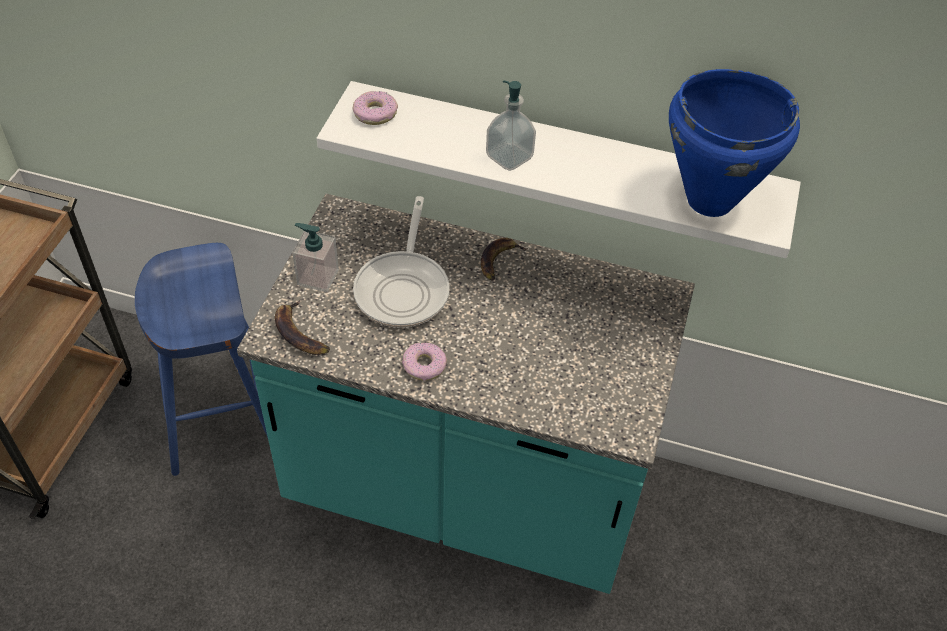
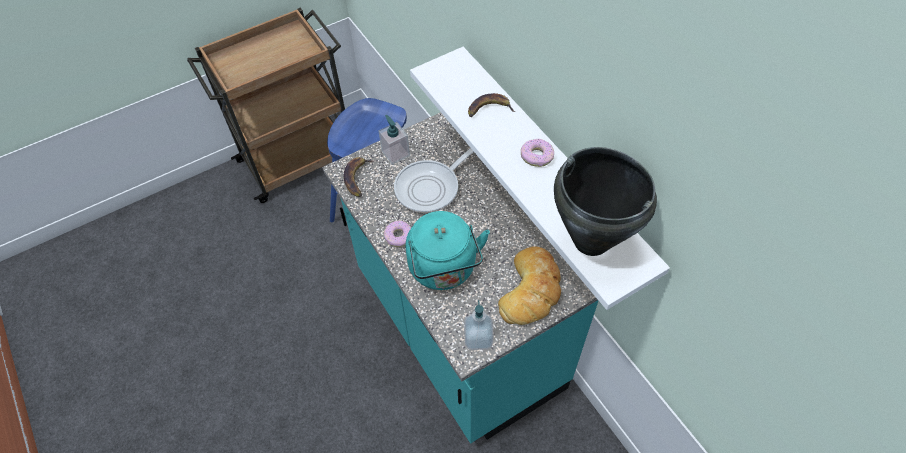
camera: 45 degrees right, 5 degrees up
donut [353,91,398,125] -> donut moved to [521,139,554,167]
banana [481,238,528,281] -> banana moved to [468,93,515,117]
soap dispenser [486,81,536,171] -> soap dispenser moved to [464,300,493,350]
blue cooking pot [669,69,800,217] -> black cooking pot [554,147,657,256]
none -> turquoise kettle [406,211,490,290]
none -> bread [498,246,561,325]

